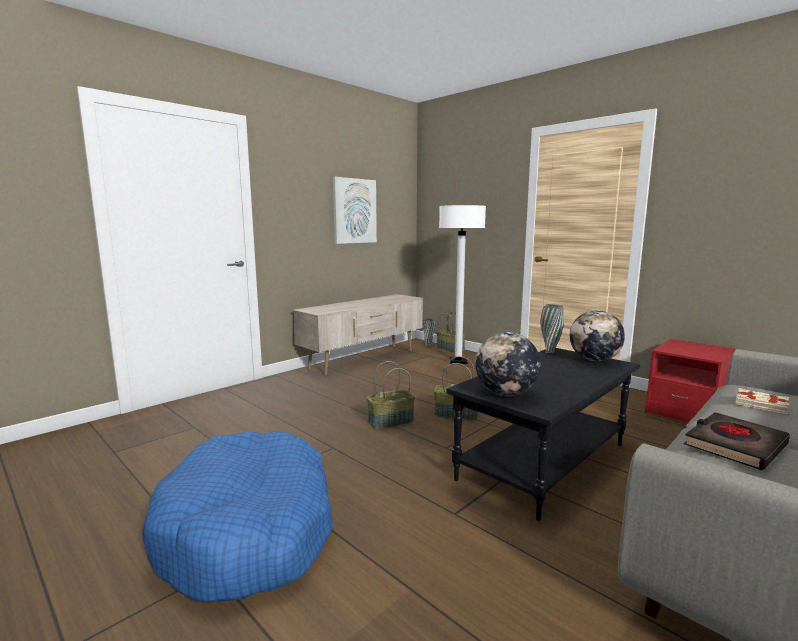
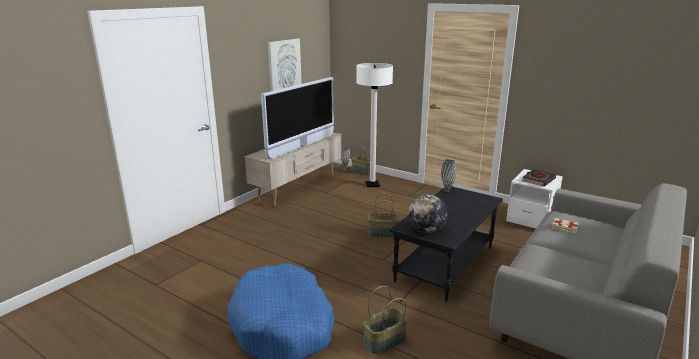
camera: 10 degrees left, 10 degrees up
basket [367,361,415,429] -> basket moved to [363,286,408,354]
globe [570,310,625,361] -> none
red nightstand [645,339,735,423] -> white nightstand [506,169,563,229]
black book [684,412,790,470] -> black book moved to [522,169,556,187]
none -> television [261,77,334,159]

